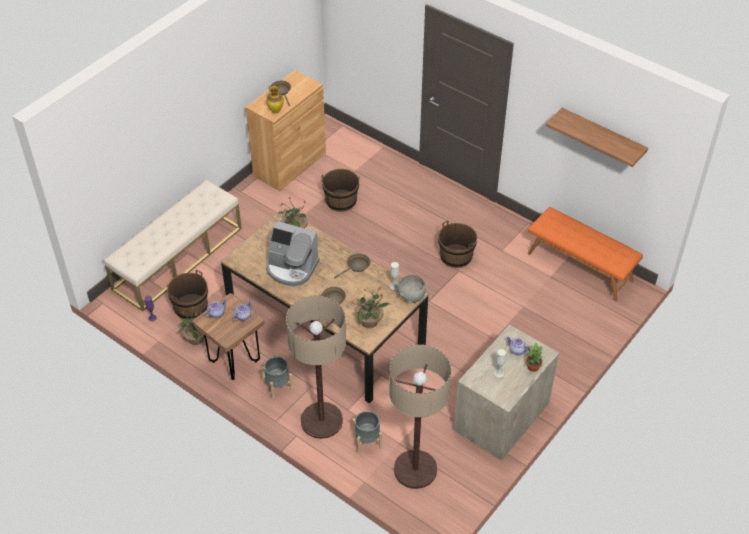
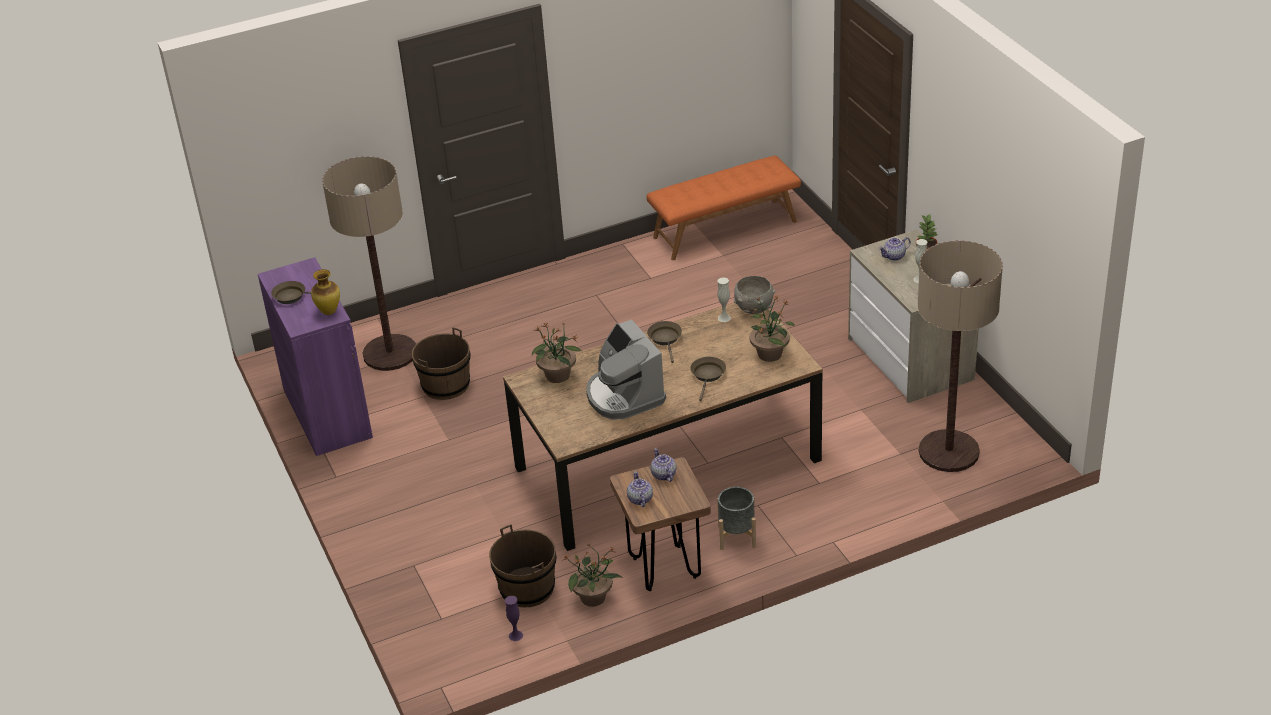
camera: 60 degrees left, 10 degrees down
beige bench [104,180,242,311] -> none
brown cabinet [246,70,326,191] -> purple cabinet [258,257,373,456]
coffee machine [266,221,319,286] -> coffee machine turned 105 degrees clockwise [586,320,666,420]
floor lamp [286,295,346,439] -> floor lamp moved to [322,156,416,371]
grey planter [353,411,382,453] -> none
brown bucket [438,220,477,268] -> none
shelf [545,108,648,167] -> none

